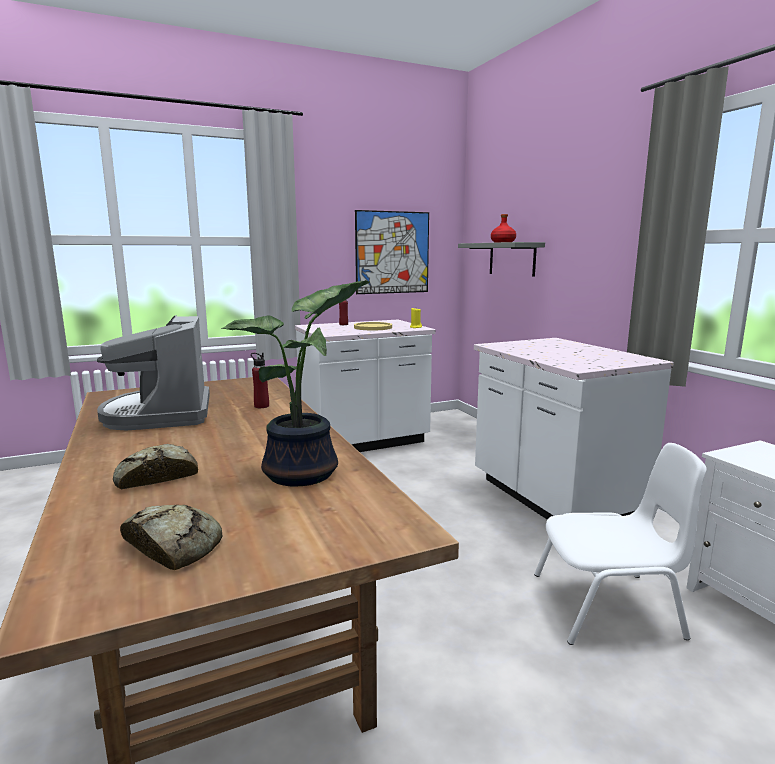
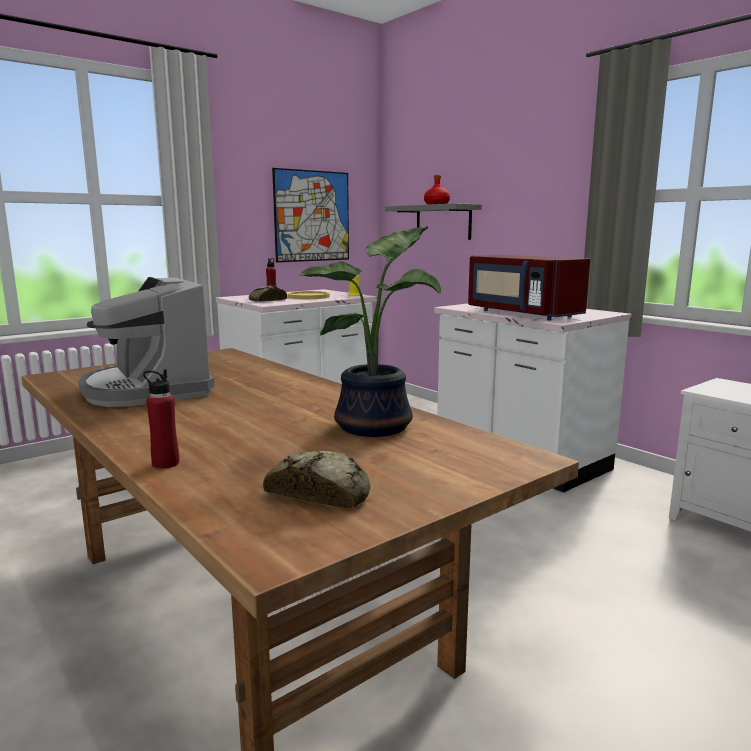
camera: 15 degrees left, 0 degrees up
bread [113,444,198,489] -> bread moved to [249,285,287,302]
red bottle [251,352,269,408] -> red bottle moved to [143,369,179,469]
white chair [534,443,706,645] -> none
none -> red microwave [468,255,590,320]

